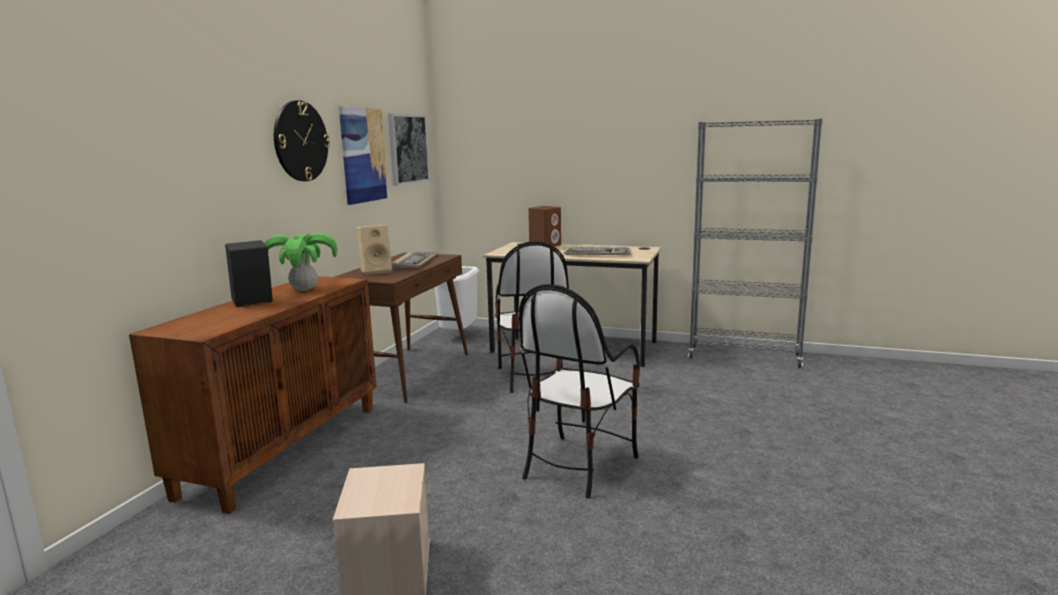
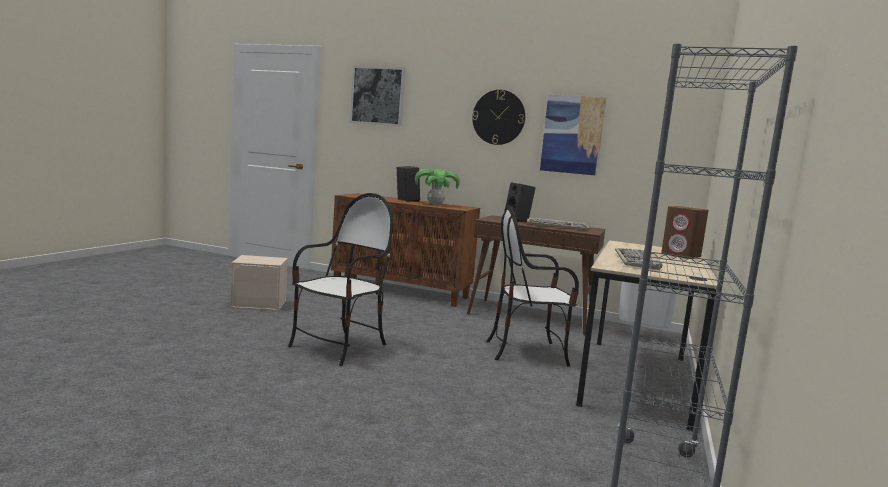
camera: 90 degrees right, 5 degrees down
beige speaker [356,225,392,275] -> black speaker [505,182,536,222]
picture [388,113,430,186] -> picture moved to [350,66,406,126]
chair [519,284,640,499] -> chair turned 90 degrees clockwise [288,193,393,366]

